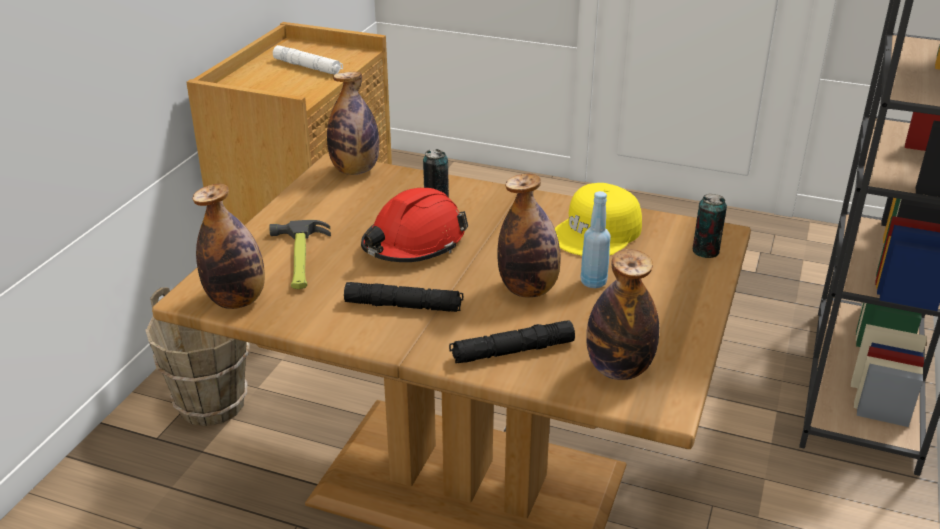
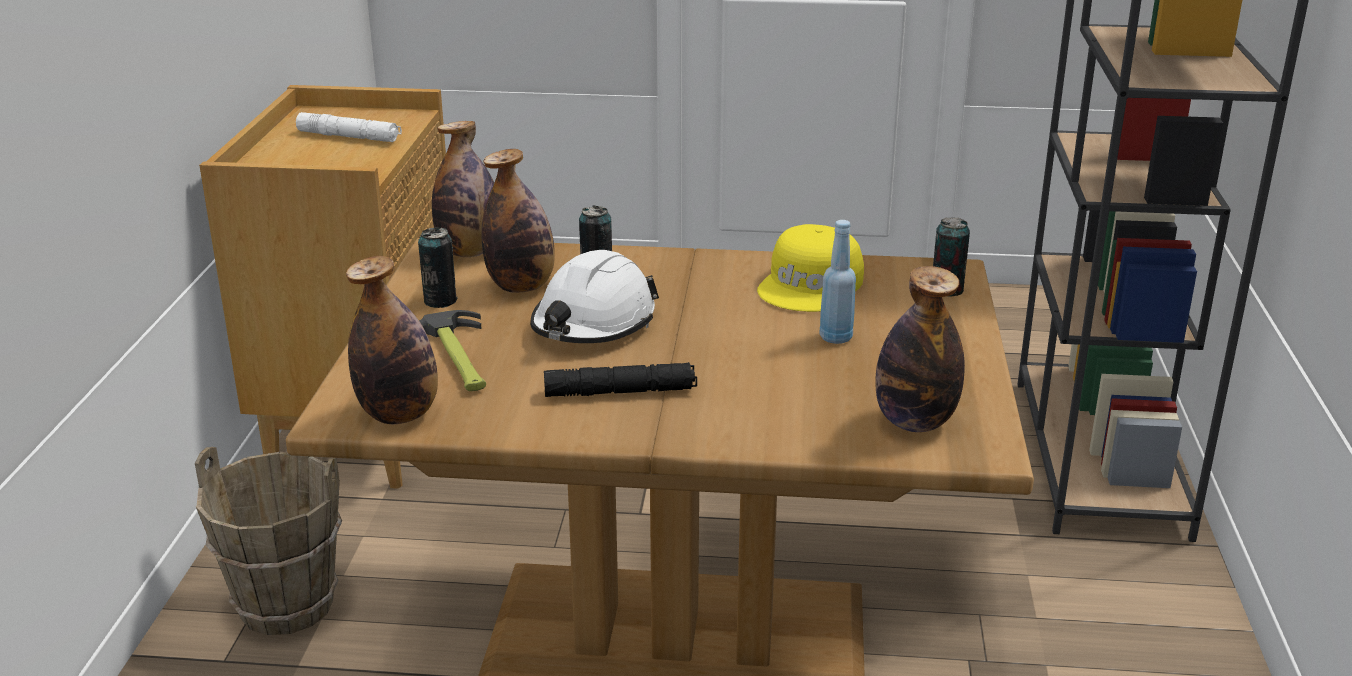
camera: 15 degrees left, 5 degrees down
red hard hat [361,188,468,262] -> white hard hat [530,250,659,343]
black flashlight [449,320,575,363] -> none
bottle [498,174,561,298] -> bottle moved to [481,149,555,293]
none -> can [418,227,457,308]

